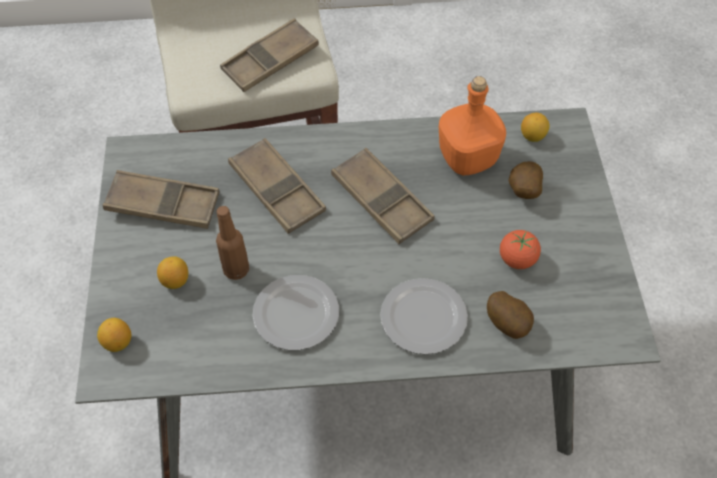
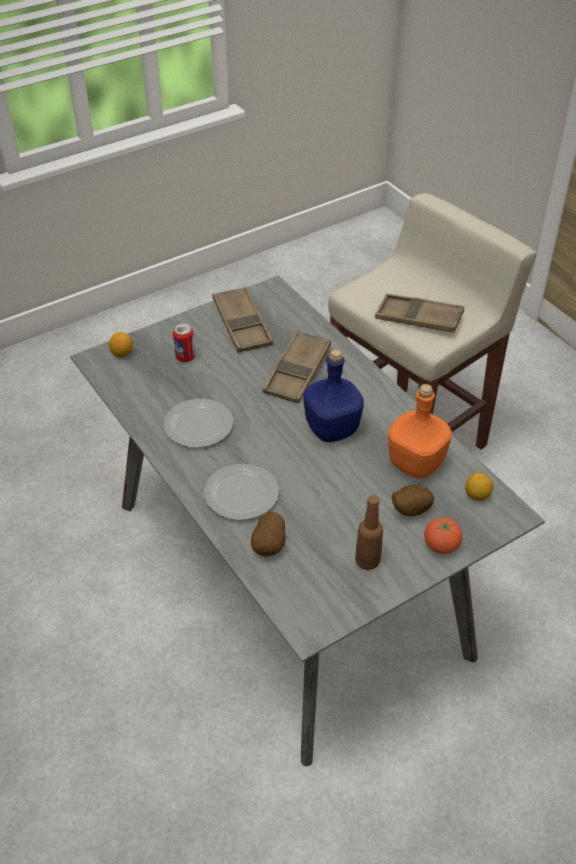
camera: 60 degrees right, 10 degrees down
lemon [157,256,188,289] -> can [173,323,195,362]
brown bottle [216,206,249,280] -> brown bottle moved to [355,495,383,570]
brown tray [331,148,435,244] -> blue bottle [303,349,364,442]
tomato [500,230,541,269] -> tomato moved to [424,517,462,554]

